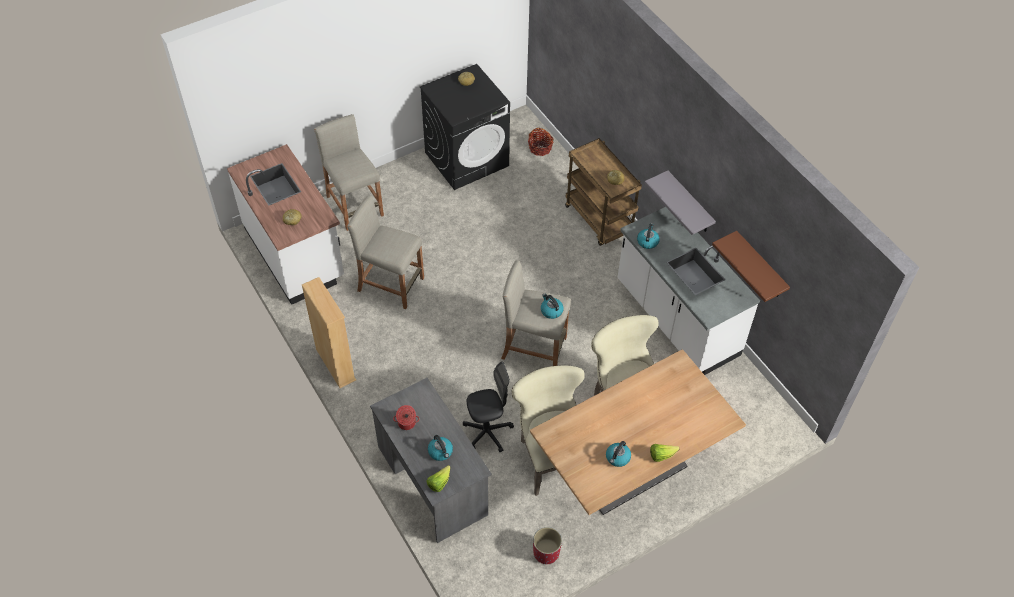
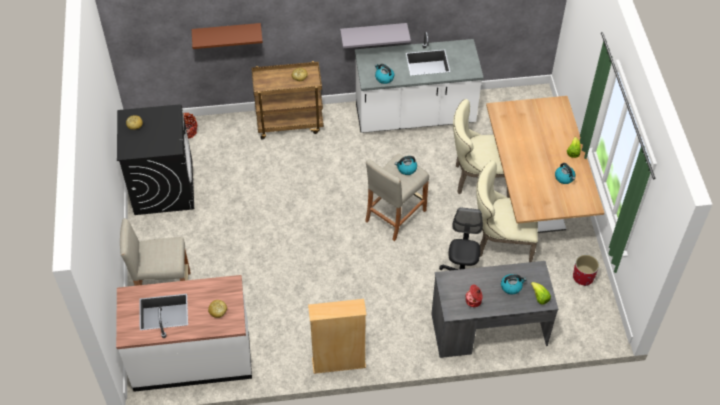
camera: 65 degrees left, 0 degrees up
beige stool [347,195,424,309] -> none
brown shelf [712,231,790,302] -> brown shelf moved to [192,23,263,49]

